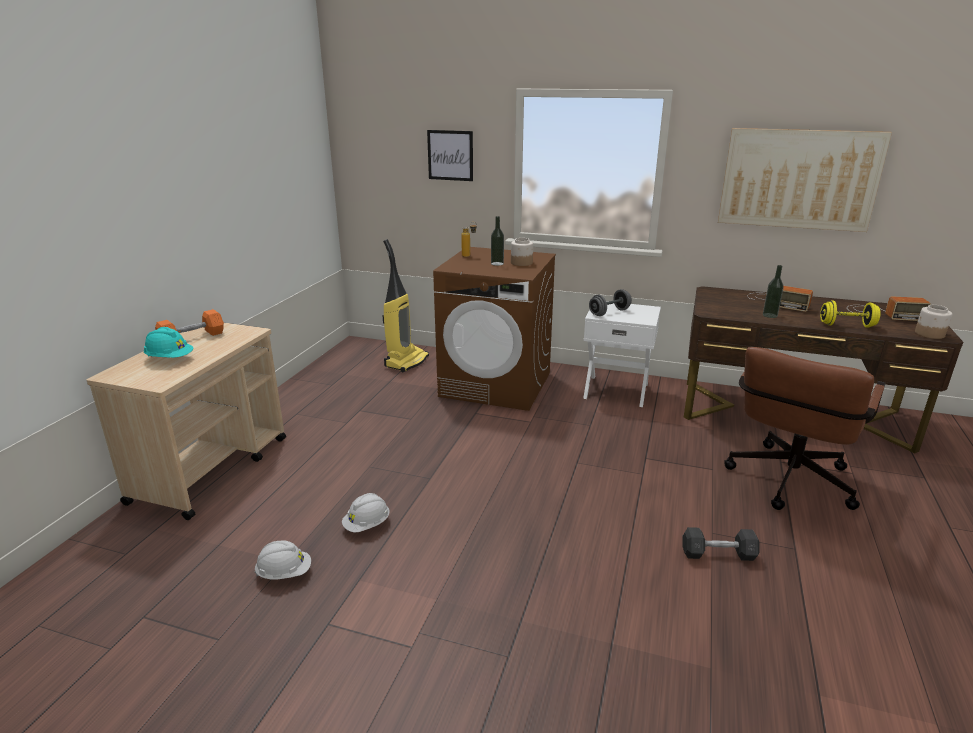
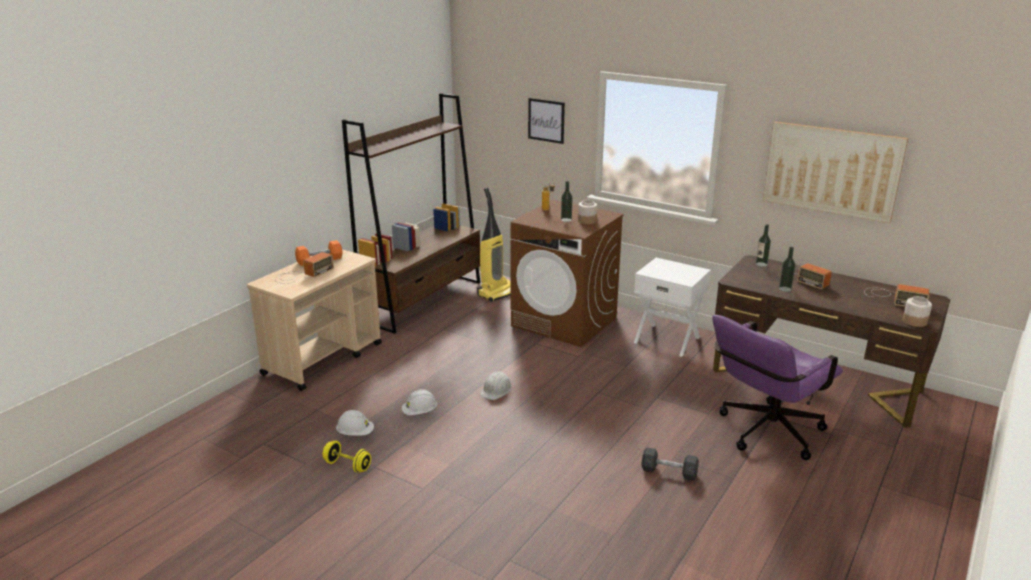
camera: 15 degrees right, 0 degrees up
turquoise hard hat [144,327,194,358] -> radio [275,252,334,284]
grey dumbbell [589,289,632,316] -> none
brown office chair [725,347,885,510] -> purple office chair [712,315,843,460]
yellow dumbbell [820,301,880,328] -> yellow dumbbell moved to [322,441,371,473]
none -> brown bookcase [342,93,480,334]
none -> white hard hat [480,371,512,400]
none -> bottle [756,224,771,267]

